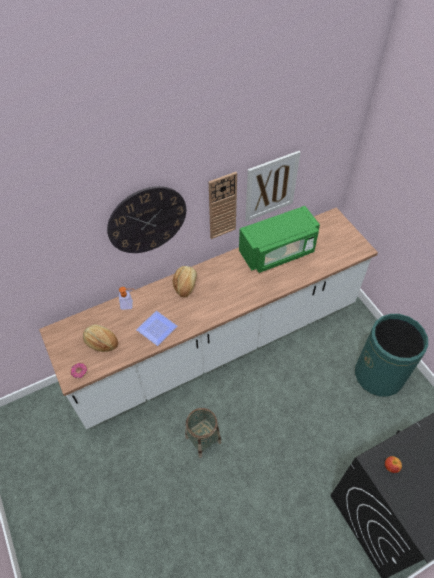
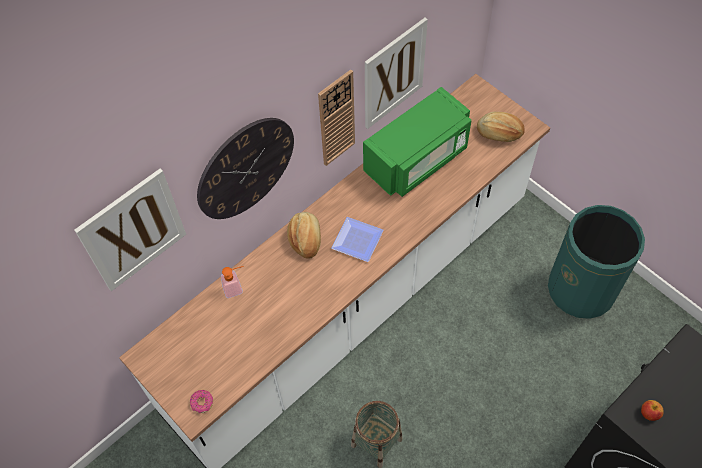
camera: 15 degrees left, 5 degrees up
bread [83,325,118,352] -> bread moved to [477,112,525,142]
plate [136,311,178,346] -> plate moved to [331,217,384,262]
none -> picture [74,169,186,291]

